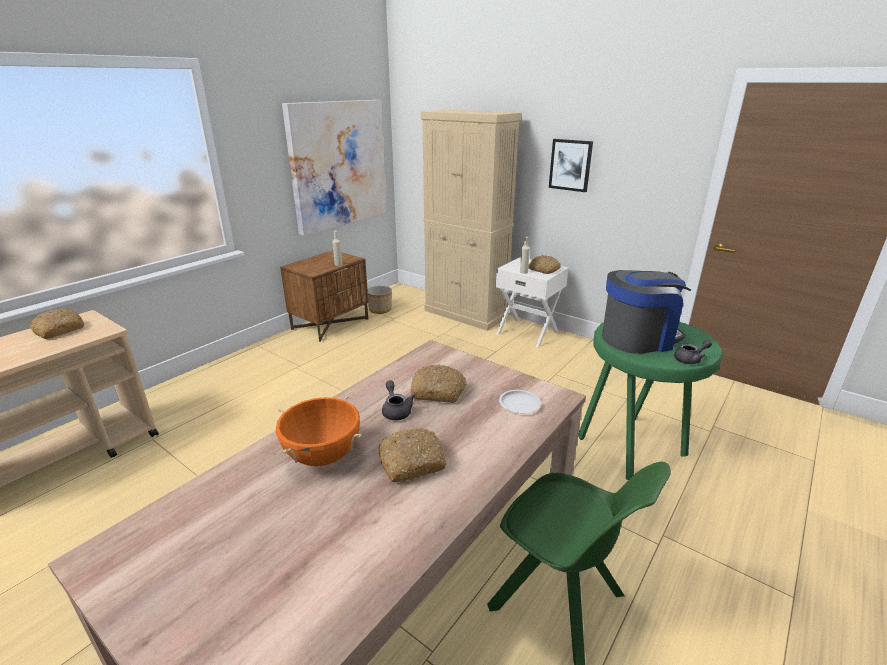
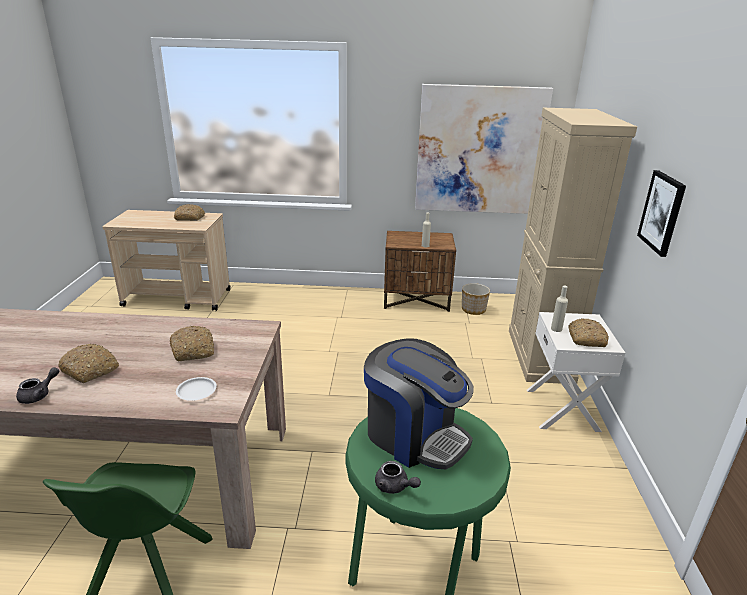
camera: 55 degrees right, 0 degrees up
orange cooking pot [276,395,362,466] -> none
grey teapot [382,380,416,420] -> grey teapot moved to [16,367,59,404]

